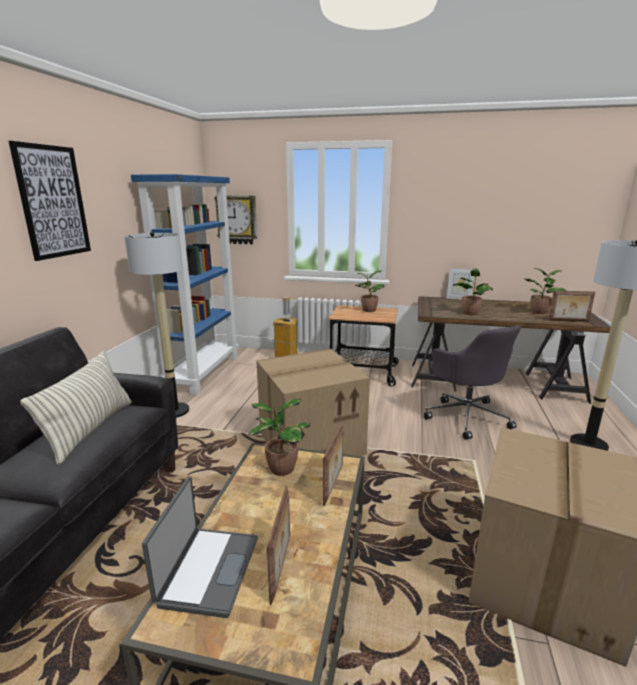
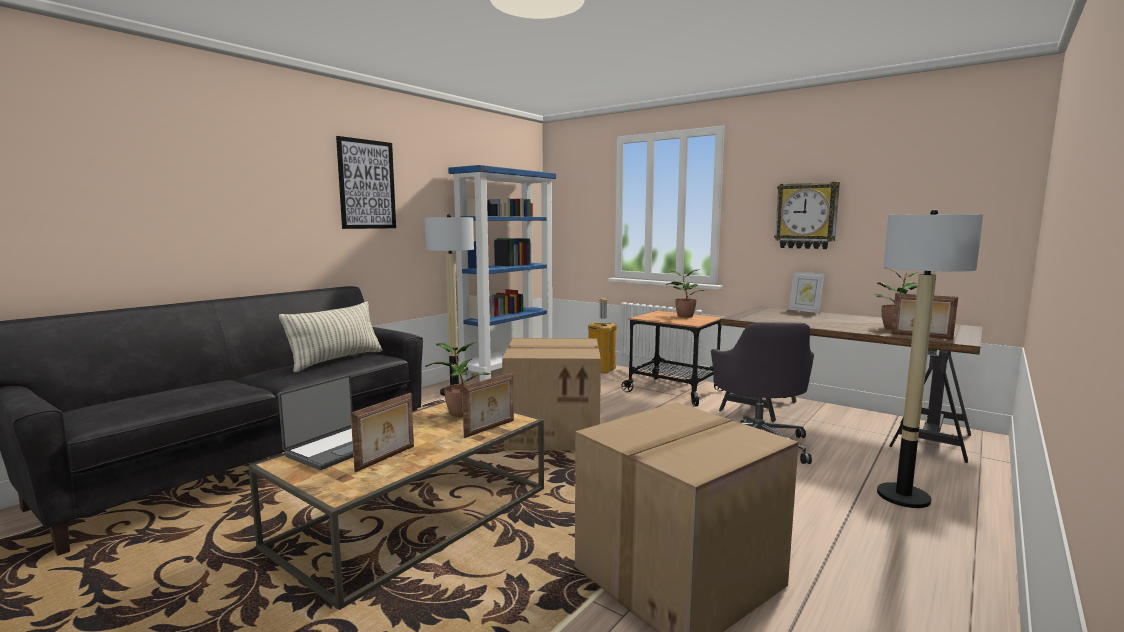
camera: 25 degrees right, 10 degrees down
wall clock [214,196,257,245] -> wall clock moved to [774,182,840,249]
potted plant [453,269,493,315] -> none

